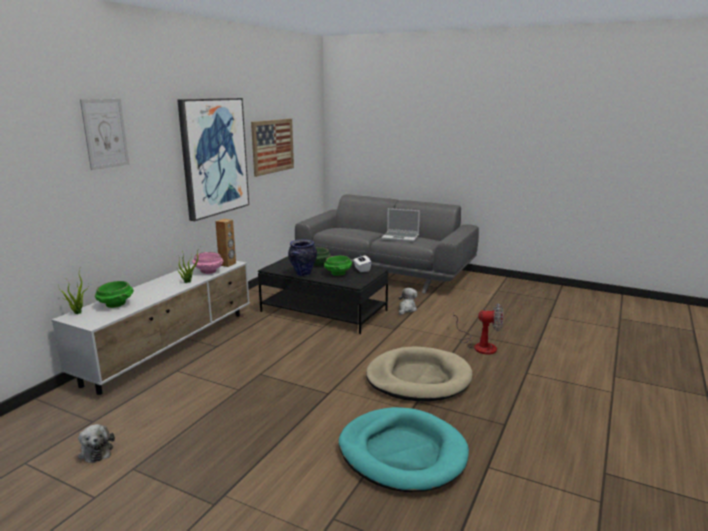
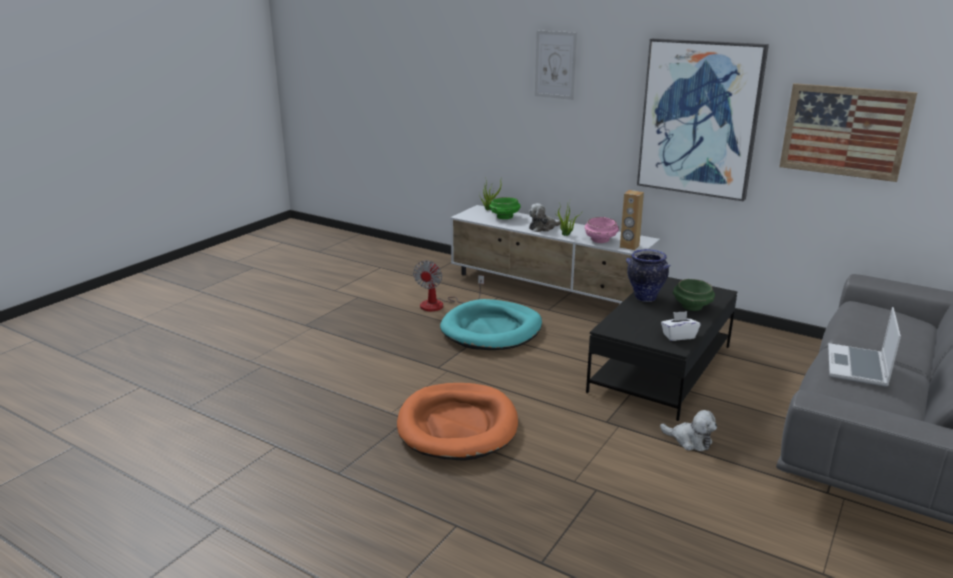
camera: 95 degrees right, 5 degrees up
plush toy [78,424,115,463] -> plush toy moved to [529,203,563,232]
green bowl [324,255,352,276] -> none
turquoise dog bed [339,407,469,492] -> turquoise dog bed moved to [440,299,542,350]
beige dog bed [366,346,472,401] -> orange dog bed [397,383,518,461]
fan [453,303,503,355] -> fan moved to [413,260,484,311]

